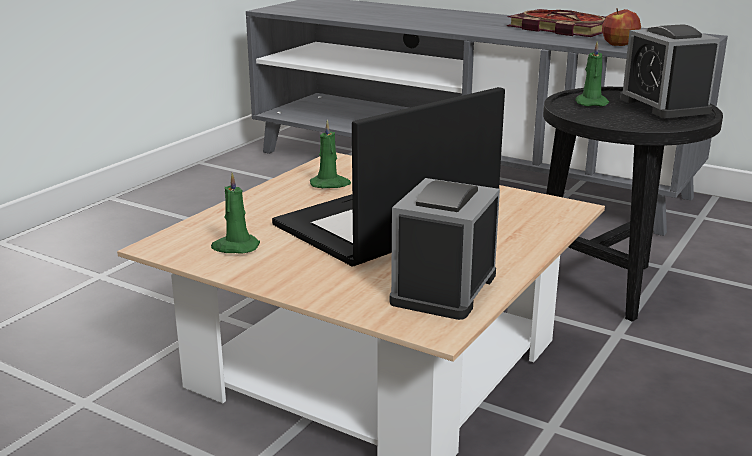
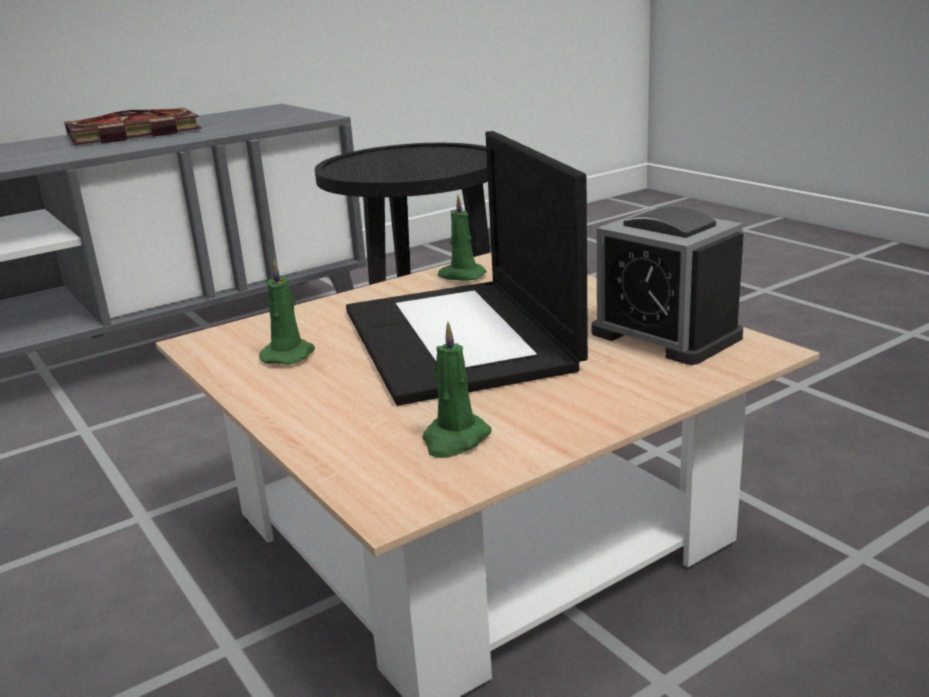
camera: 65 degrees left, 0 degrees up
green candle [575,41,609,107] -> green candle moved to [438,195,487,280]
apple [602,8,641,46] -> none
alarm clock [620,24,720,118] -> none

